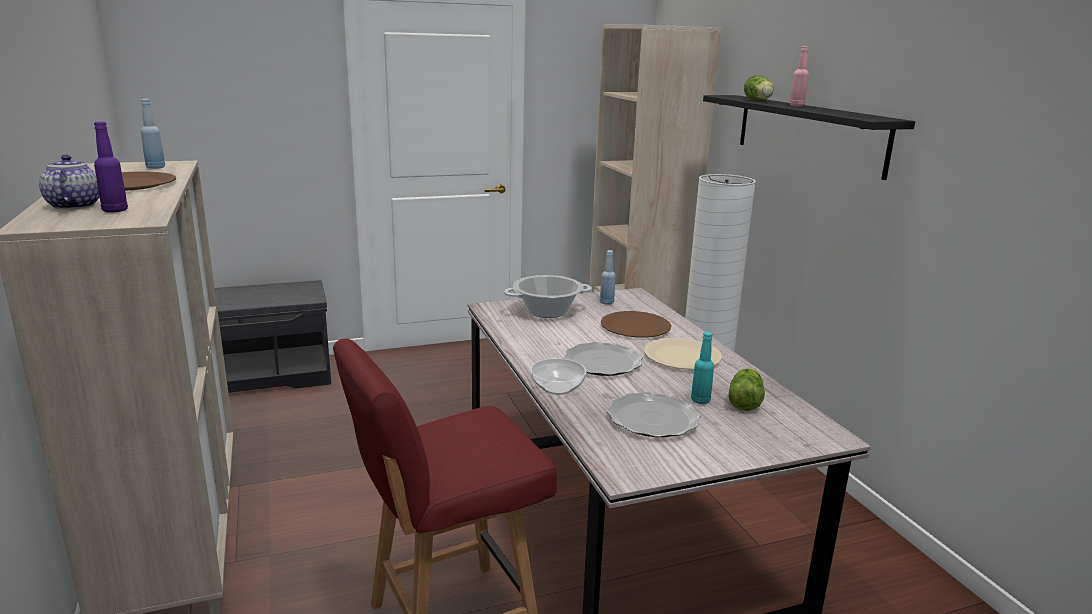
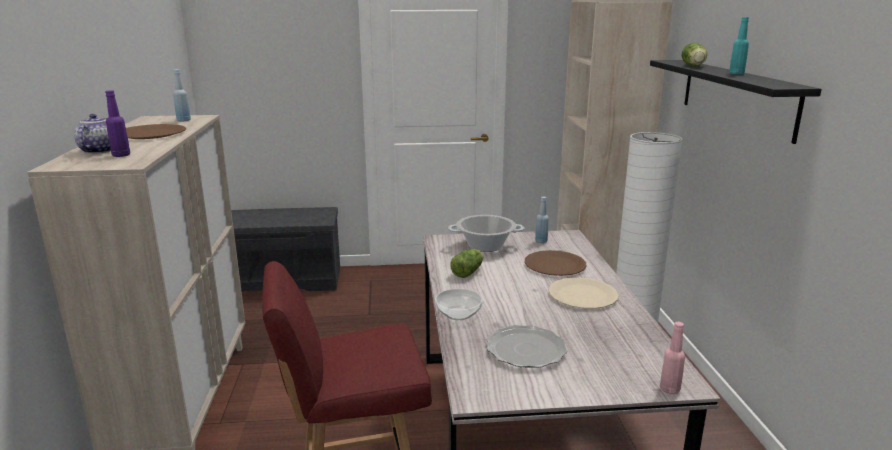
camera: 15 degrees right, 0 degrees up
plate [564,342,643,376] -> none
turquoise bottle [691,332,714,404] -> turquoise bottle moved to [729,17,749,74]
lettuce [728,368,765,411] -> lettuce moved to [450,249,483,278]
pink bottle [789,46,809,106] -> pink bottle moved to [660,322,685,394]

